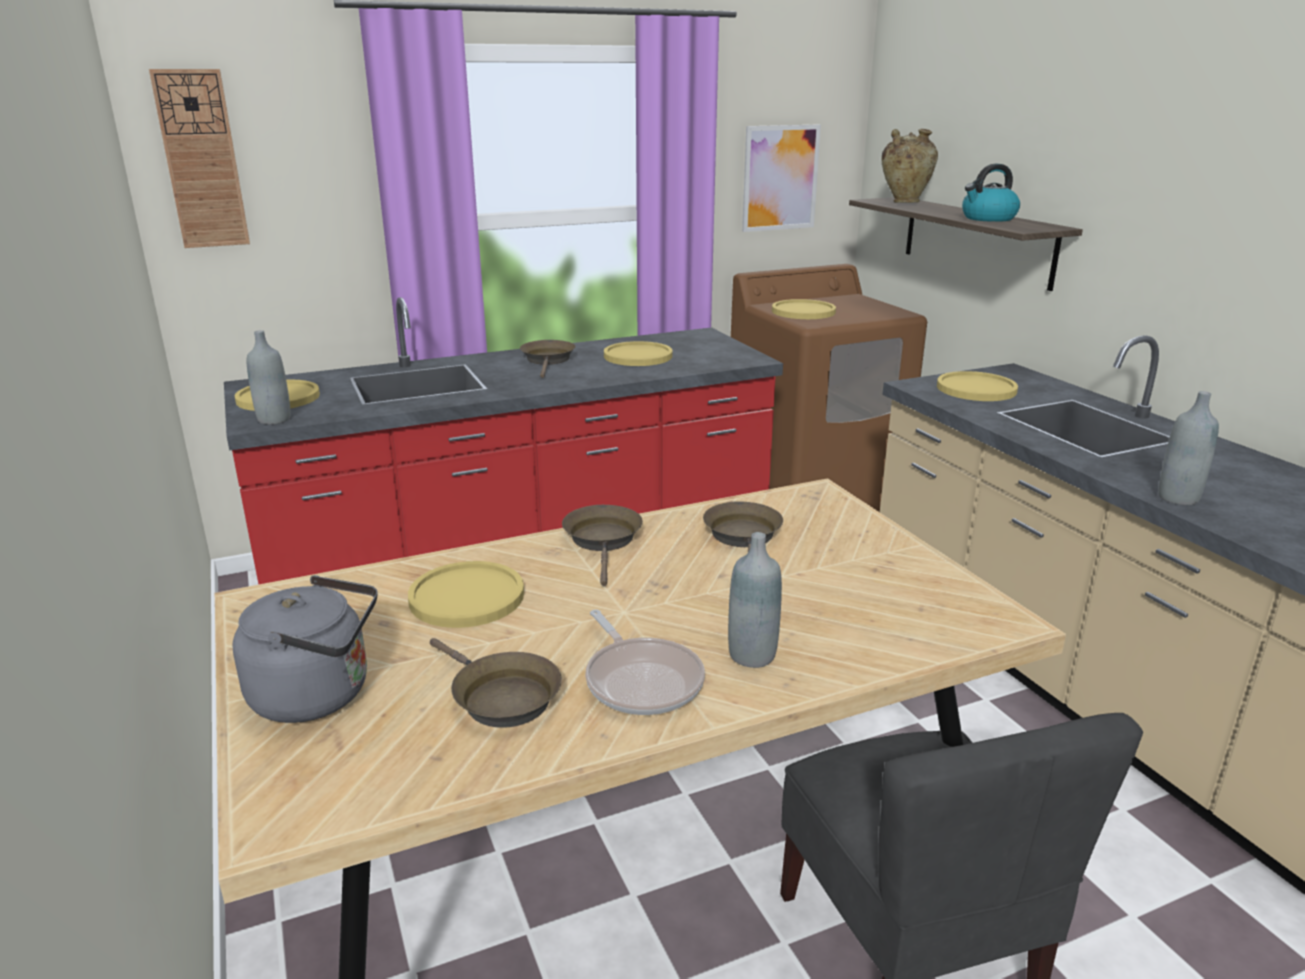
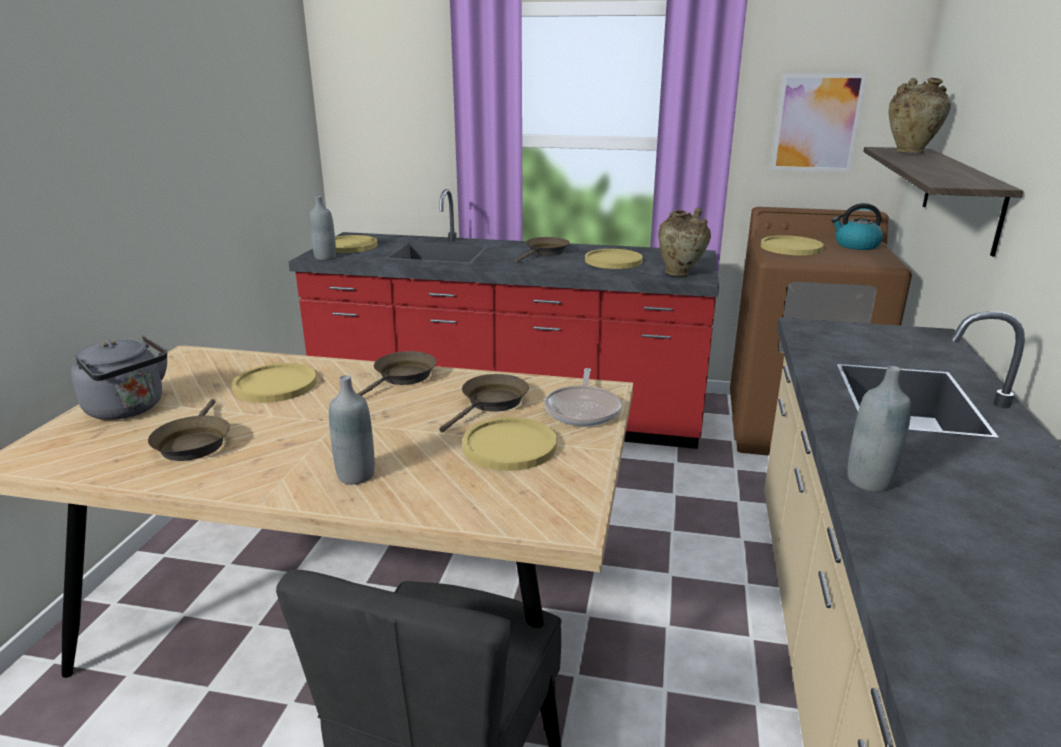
camera: 35 degrees right, 0 degrees up
wall clock [149,69,250,248] -> none
frying pan [585,609,705,715] -> frying pan moved to [544,368,622,426]
yellow plate [937,371,1018,401] -> yellow plate moved to [463,417,557,471]
kettle [962,164,1020,222] -> kettle moved to [831,203,883,250]
none -> beige vase [658,208,711,277]

